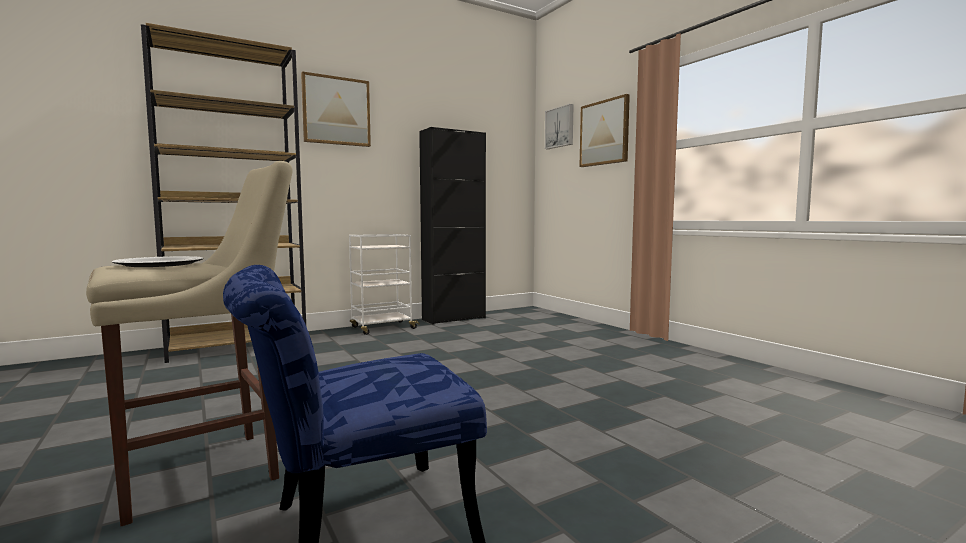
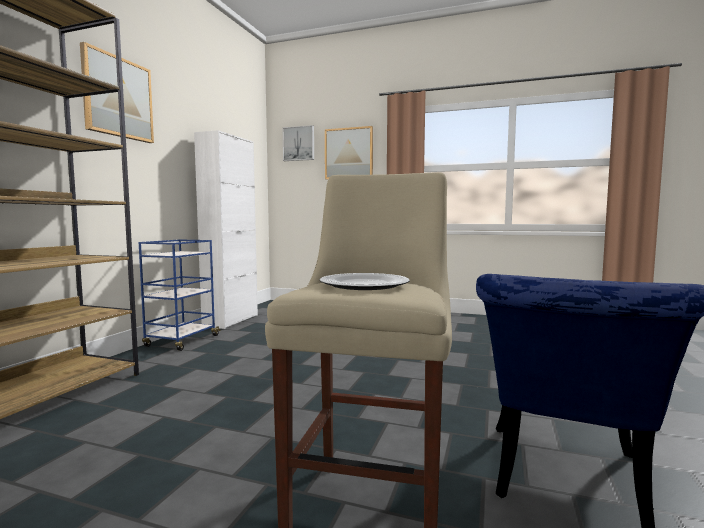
camera: 40 degrees left, 0 degrees up
white cart [349,234,420,335] -> blue cart [139,239,221,351]
black cabinet [419,127,486,325] -> white cabinet [194,130,258,329]

